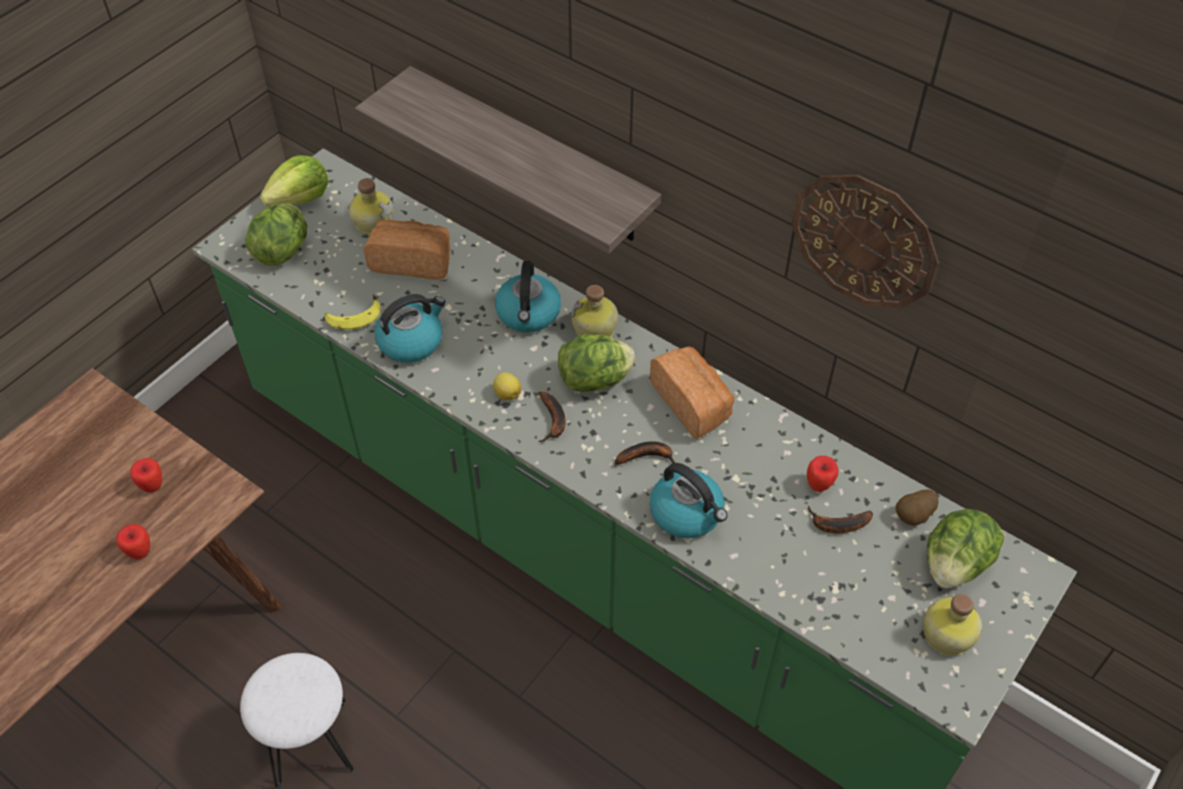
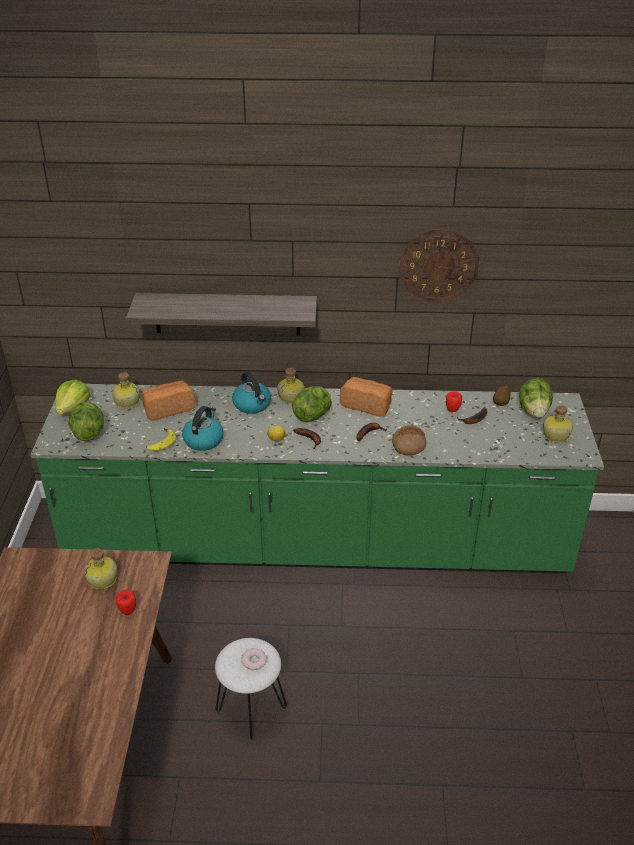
camera: 35 degrees left, 15 degrees down
apple [130,458,162,493] -> bottle [84,548,117,589]
kettle [650,463,728,539] -> bread [392,425,426,455]
none -> donut [241,648,267,670]

